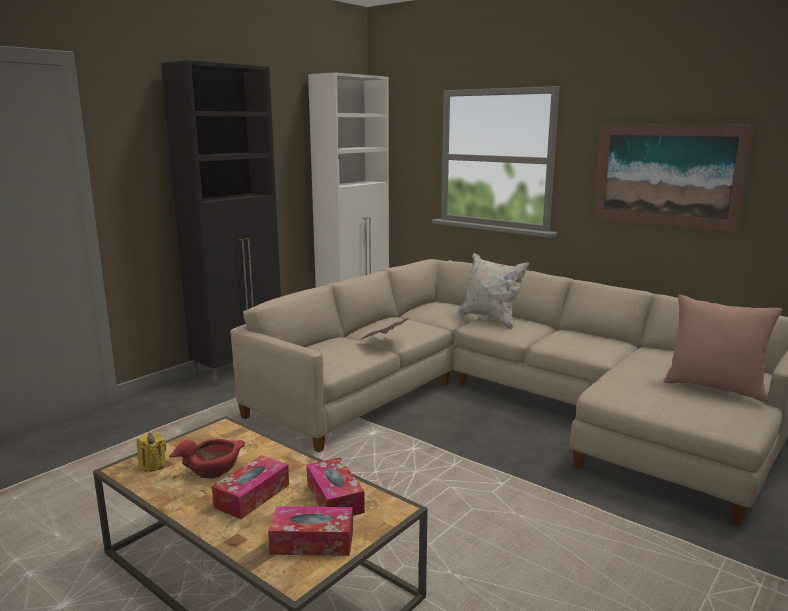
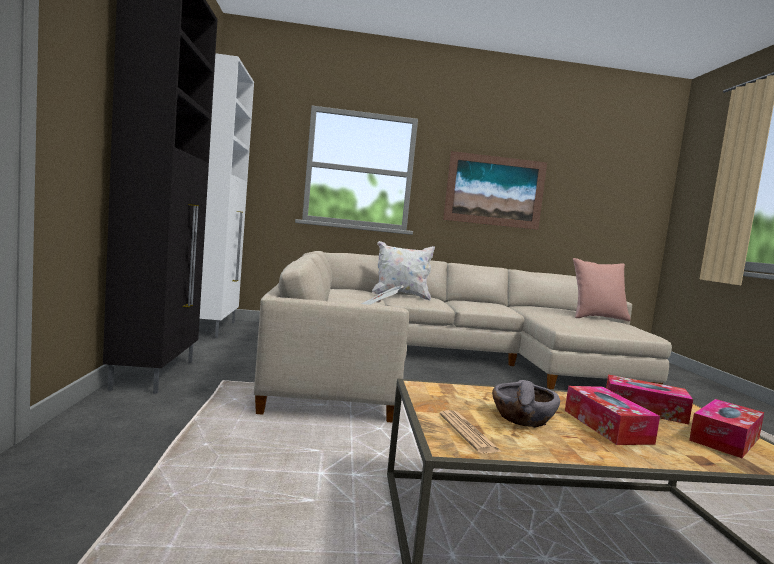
camera: 45 degrees left, 10 degrees down
yellow candle [137,432,166,472] -> newspaper [439,410,502,453]
red bowl [169,439,245,479] -> grey bowl [492,380,560,428]

